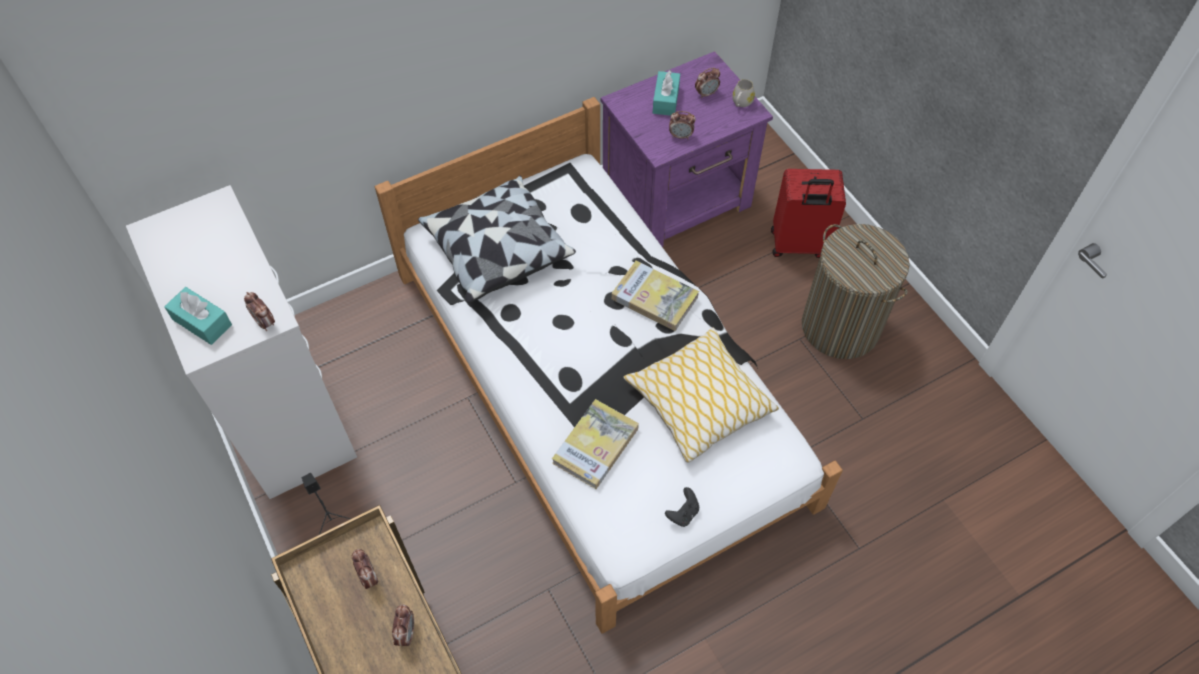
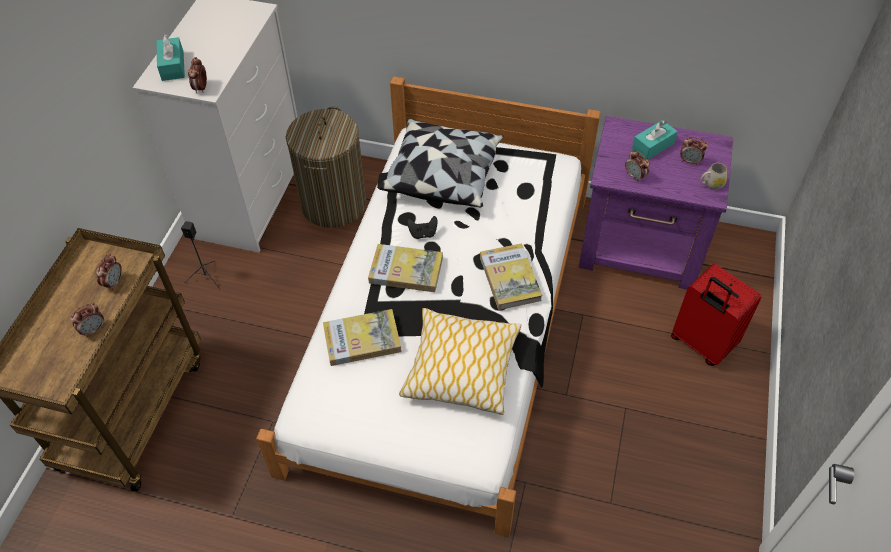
camera: 45 degrees right, 5 degrees down
black game controller [665,487,699,527] -> black game controller moved to [407,216,438,239]
laundry basket [802,224,910,359] -> laundry basket moved to [286,107,367,228]
none -> book [368,244,443,292]

